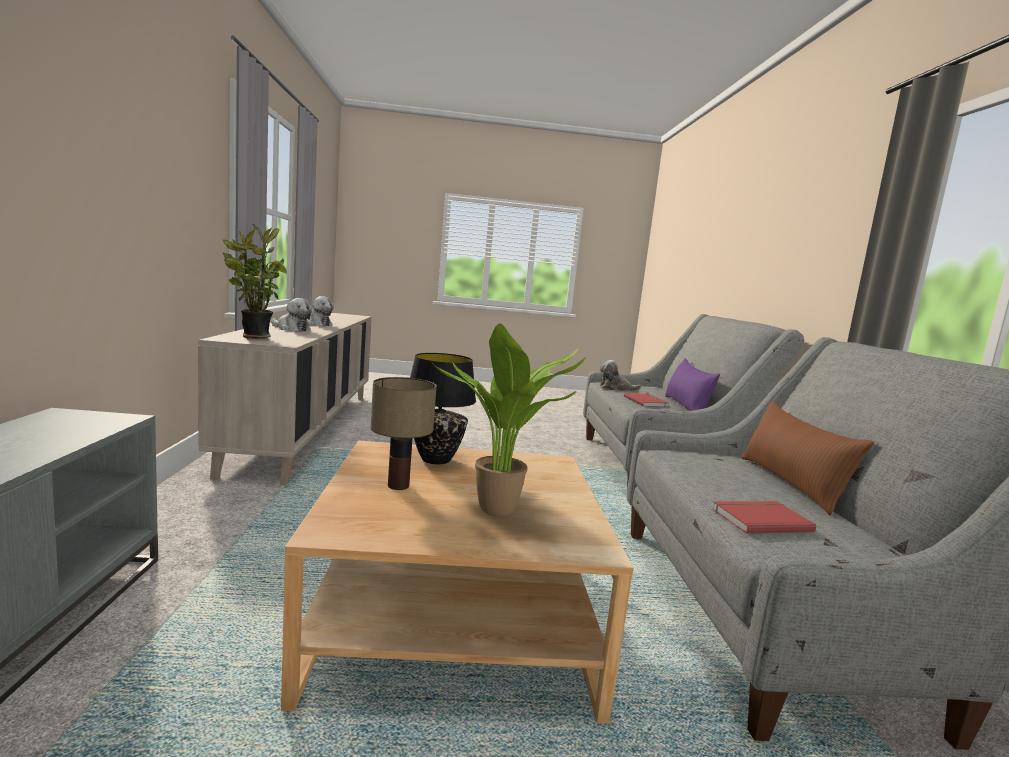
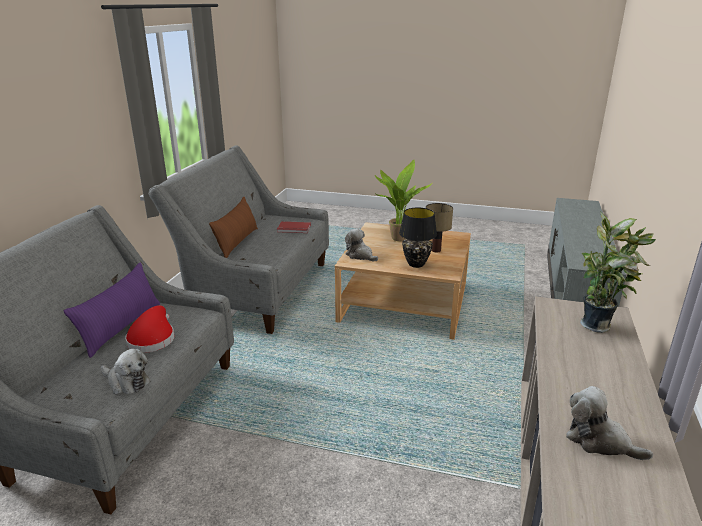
camera: 160 degrees left, 15 degrees up
plush toy [271,298,312,331] -> plush toy moved to [345,228,378,261]
red book [624,393,668,407] -> red hat [125,305,175,353]

